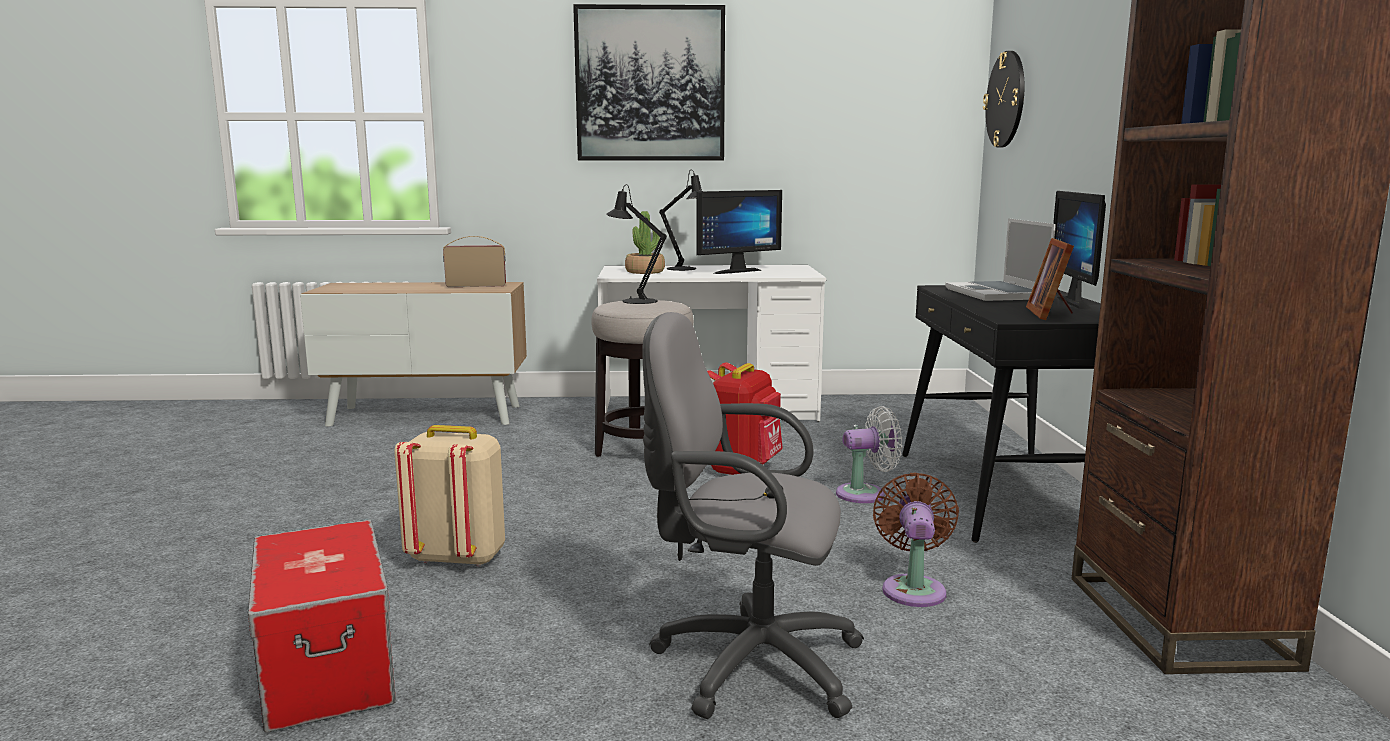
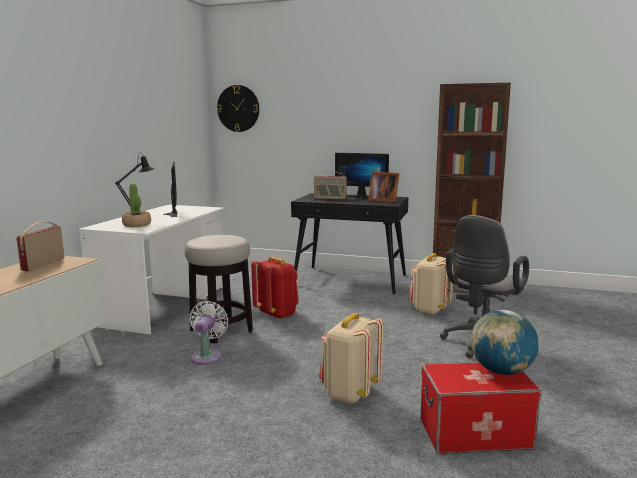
camera: 70 degrees left, 0 degrees up
picture [573,4,725,160] -> none
black table lamp [606,184,667,304] -> none
white fan [836,406,902,503] -> white fan moved to [190,301,228,365]
brown fan [873,473,959,607] -> beige backpack [408,253,454,315]
laptop [945,218,1056,301] -> radio [314,171,347,199]
none -> globe [471,310,538,375]

